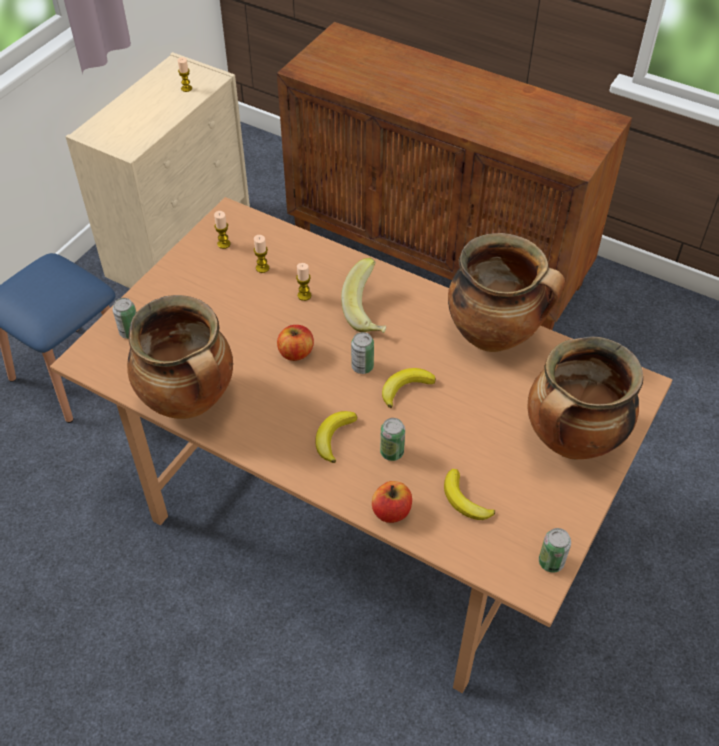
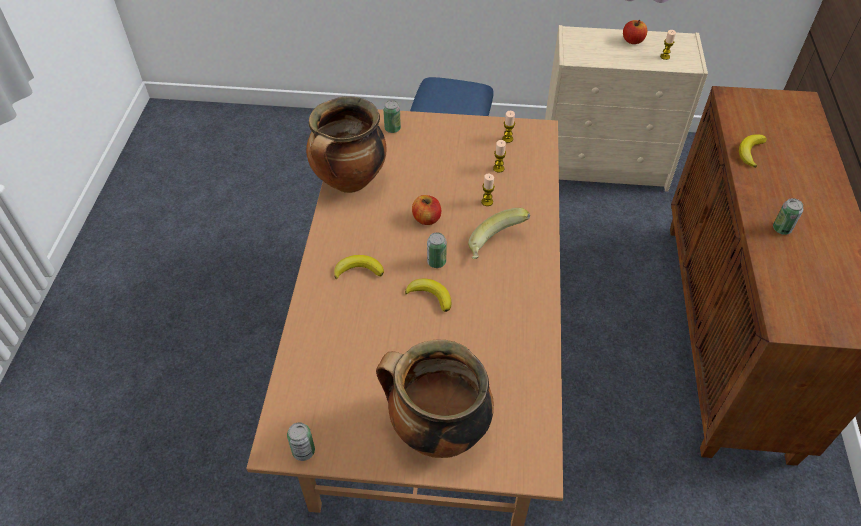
camera: 65 degrees right, 0 degrees up
apple [372,481,412,523] -> apple moved to [623,20,647,44]
can [380,418,405,461] -> can moved to [773,198,803,235]
banana [444,469,495,520] -> banana moved to [739,134,767,168]
cooking pot [448,233,565,352] -> none

